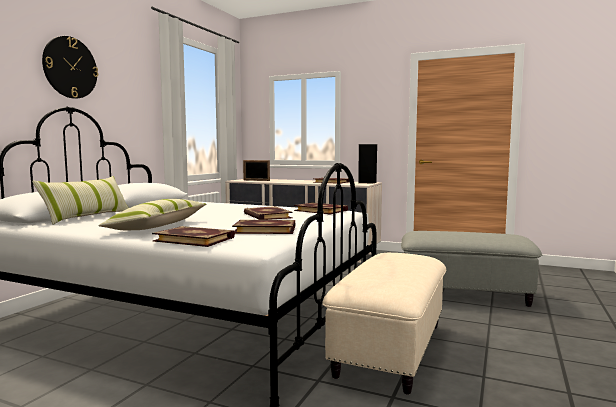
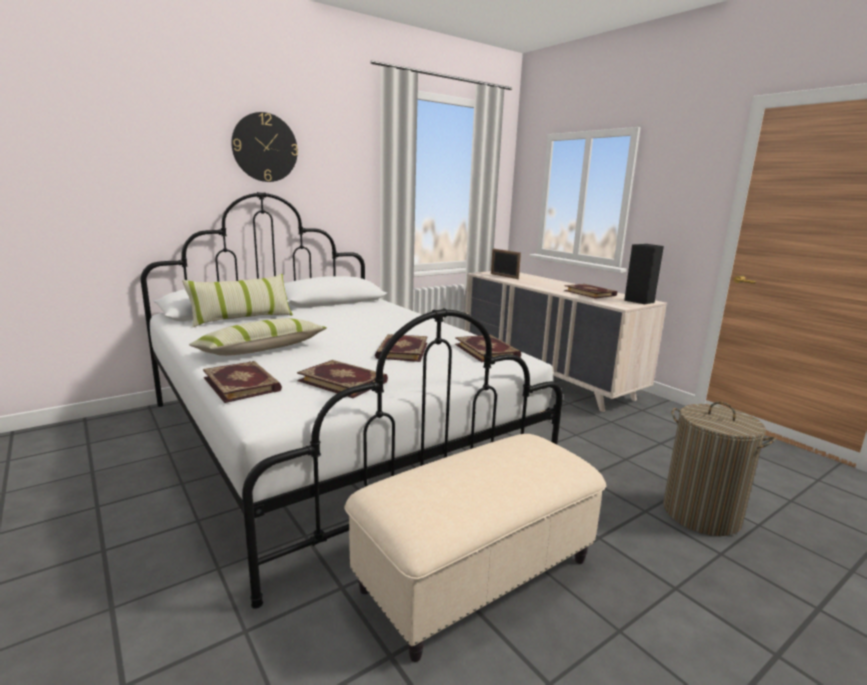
camera: 30 degrees right, 10 degrees up
grey ottoman [401,231,542,307] -> laundry basket [663,402,776,536]

